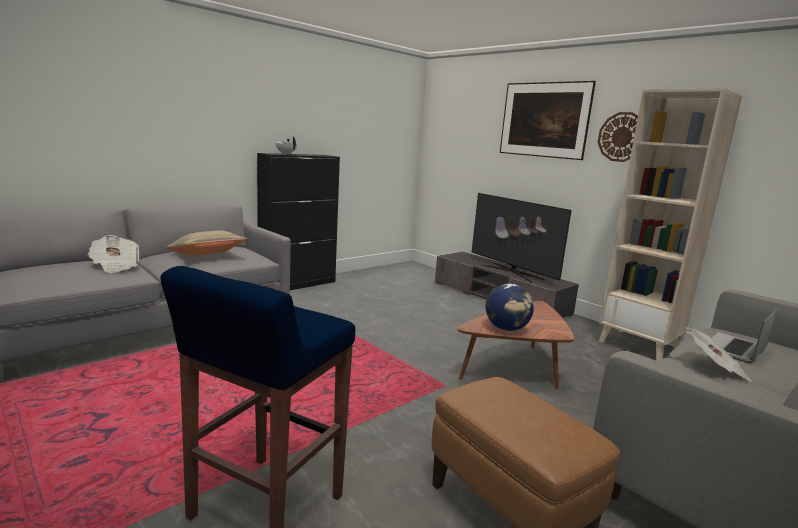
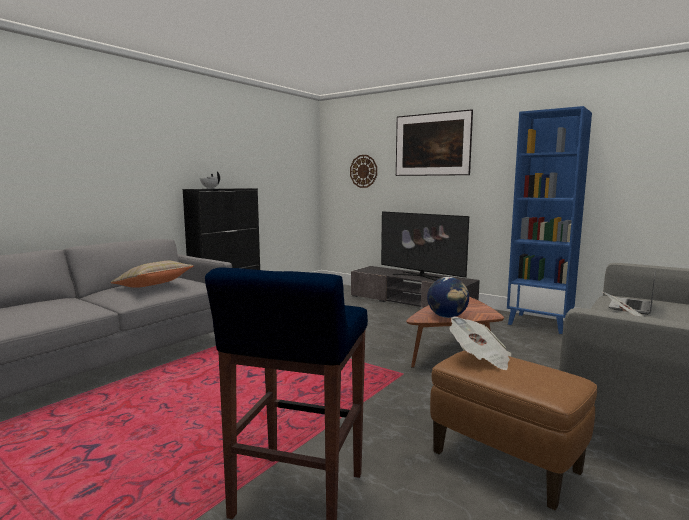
camera: 10 degrees left, 5 degrees down
newspaper [88,235,139,273] -> newspaper moved to [449,317,511,370]
wall clock [598,112,638,162] -> wall clock moved to [350,155,377,188]
beige bookcase [599,88,742,361] -> blue bookcase [507,106,592,334]

